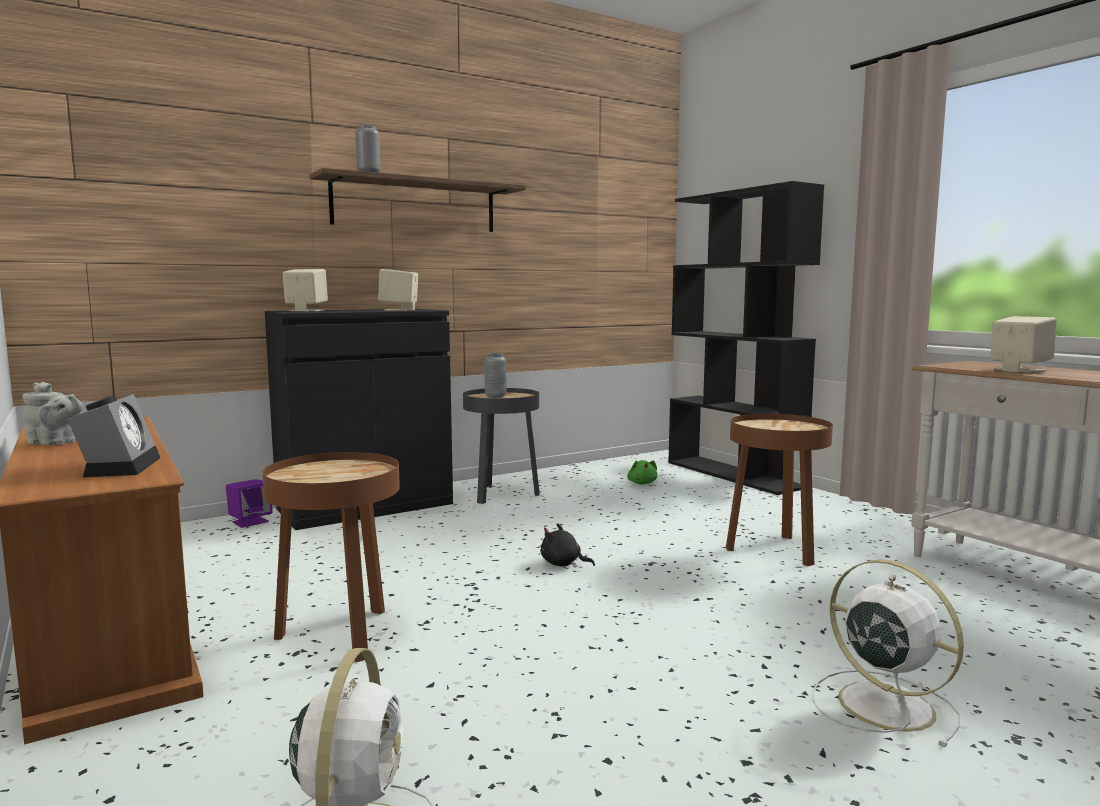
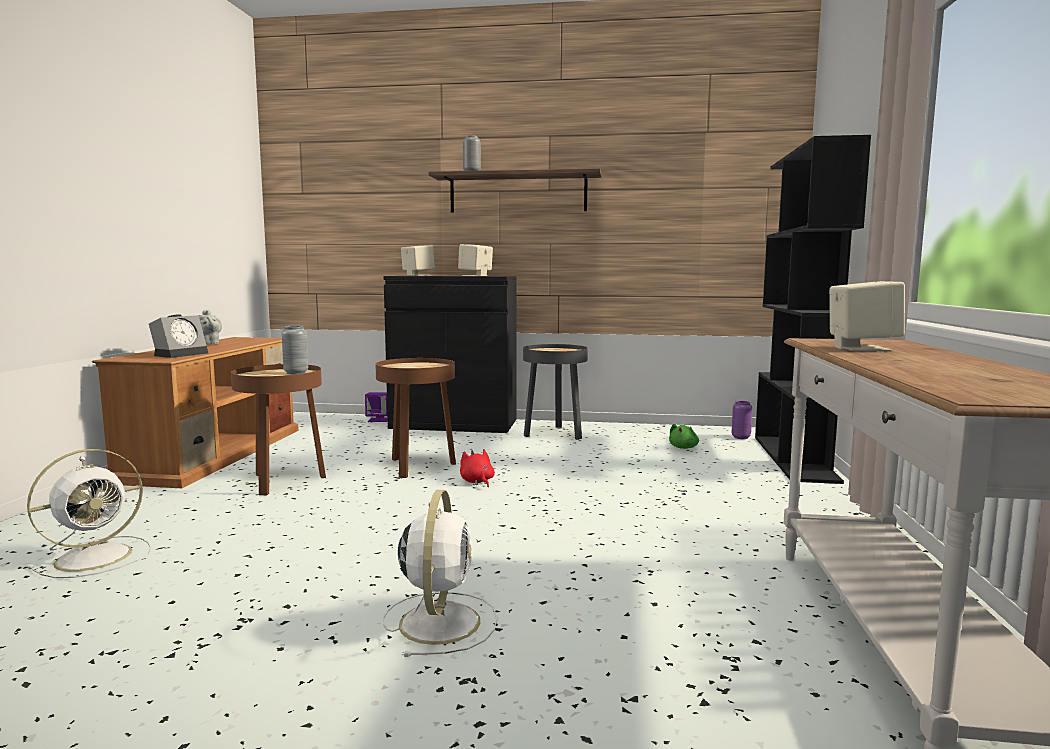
camera: 40 degrees right, 0 degrees up
grey vase [484,353,506,398] -> grey vase moved to [281,326,308,374]
black plush toy [541,523,595,567] -> red plush toy [460,449,495,487]
brown side table [726,414,833,566] -> brown side table moved to [375,358,456,478]
none -> purple vase [731,401,752,439]

